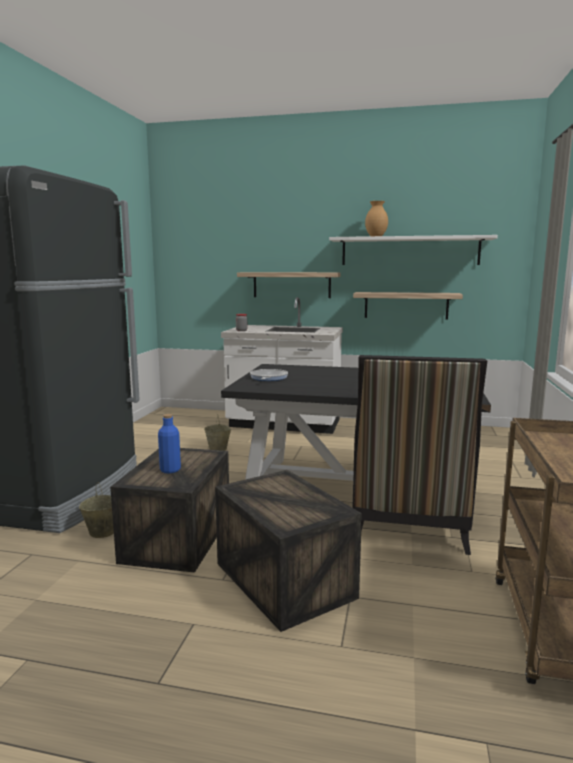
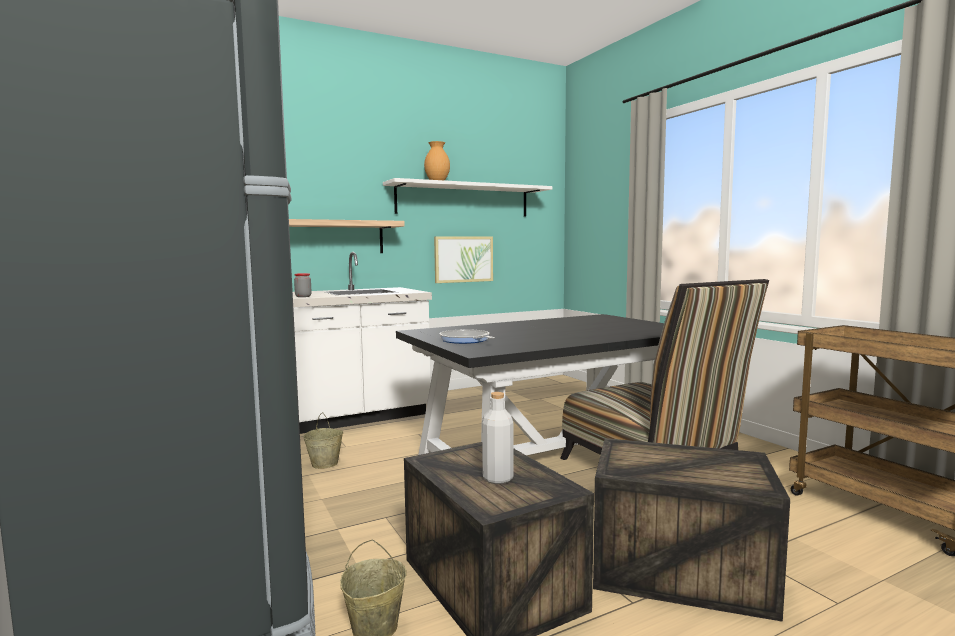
camera: 40 degrees left, 5 degrees down
blue bottle [158,414,181,473] -> grey bottle [482,392,514,484]
shelf [353,292,463,319] -> picture [434,236,493,283]

